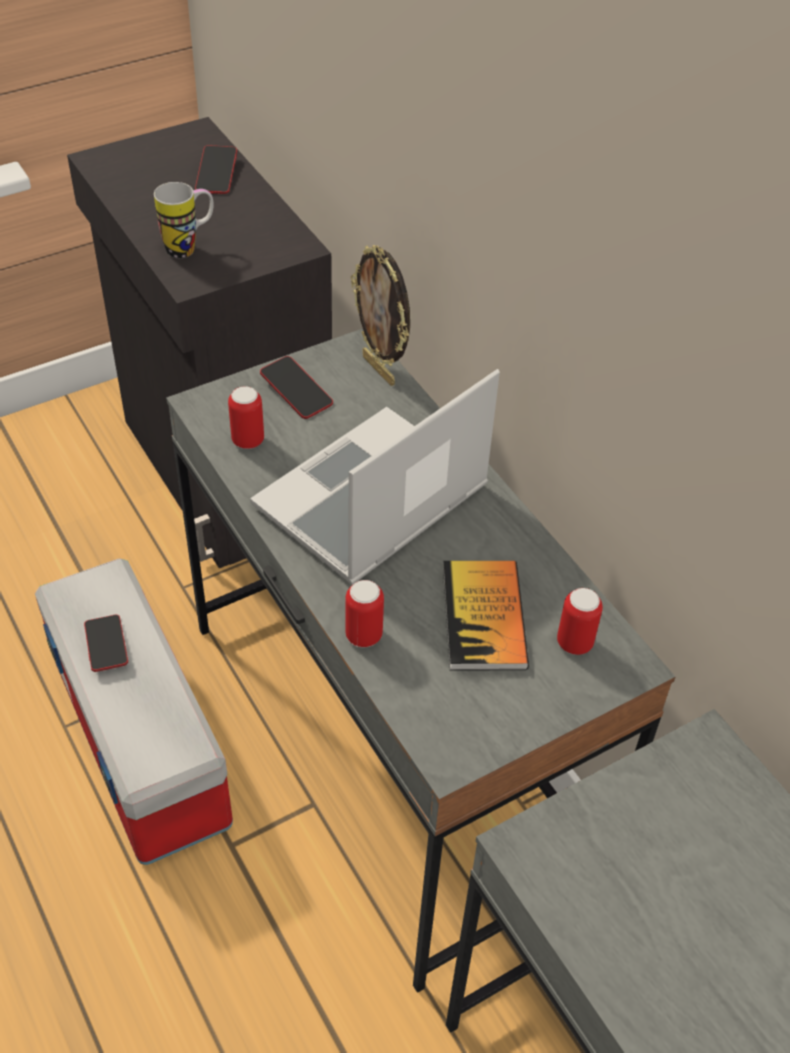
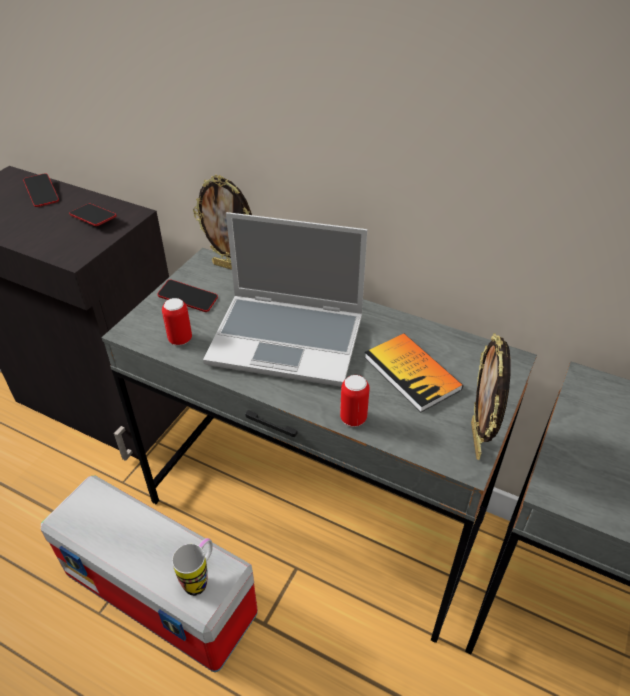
camera: 30 degrees left, 5 degrees down
phone [84,615,128,672] -> phone moved to [69,204,117,226]
mug [154,182,214,258] -> mug moved to [172,538,213,596]
laptop [250,369,500,585] -> laptop turned 90 degrees counterclockwise [203,212,367,386]
can [557,588,603,655] -> none
none -> picture frame [471,333,511,460]

